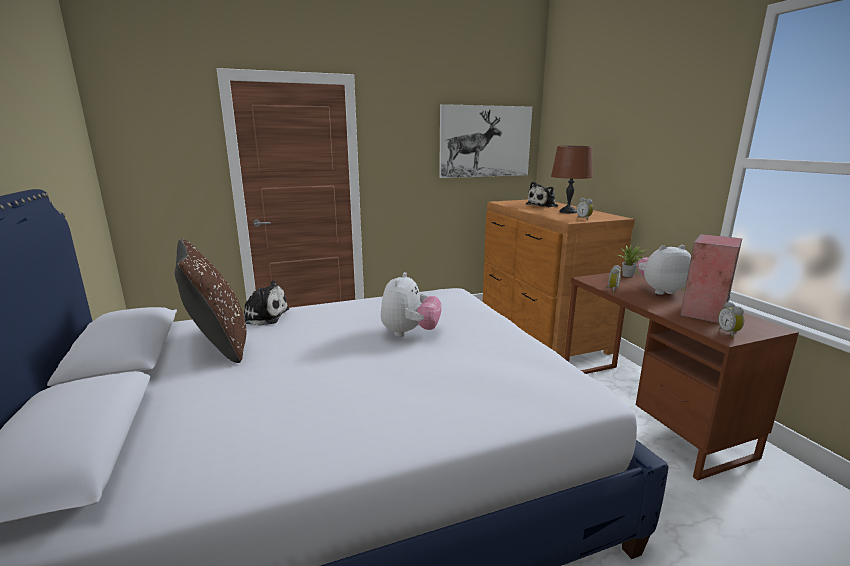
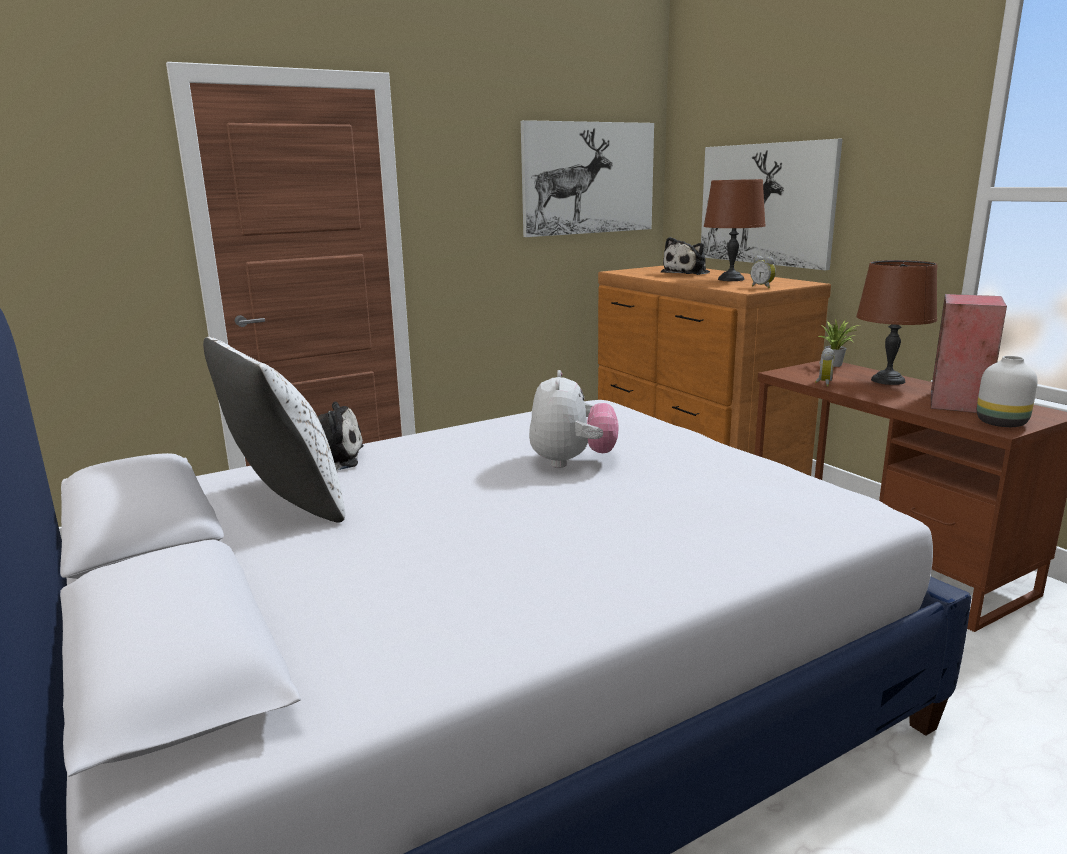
camera: 10 degrees left, 0 degrees up
brown pillow [175,239,246,363] -> white pillow [203,337,346,523]
plush toy [637,245,691,295] -> brown table lamp [856,260,937,385]
alarm clock [718,301,744,337] -> white vase [977,356,1038,427]
none -> picture [701,139,842,270]

